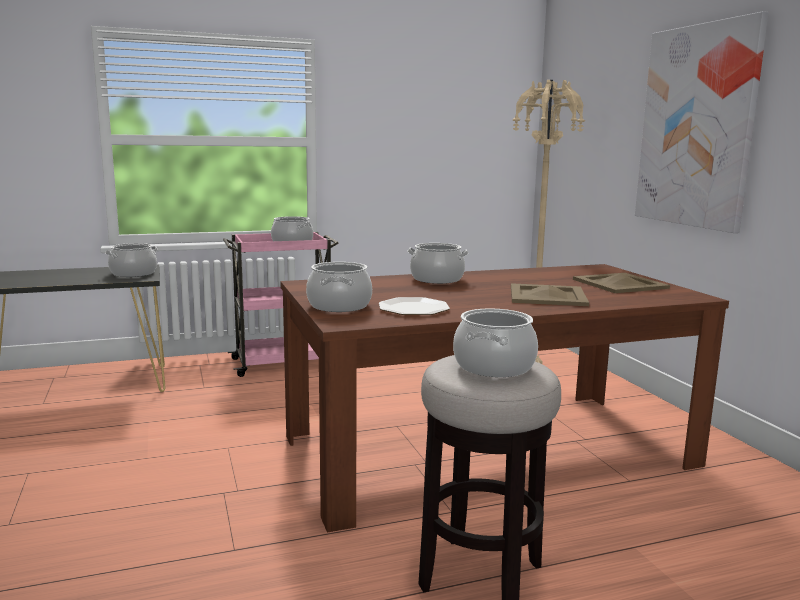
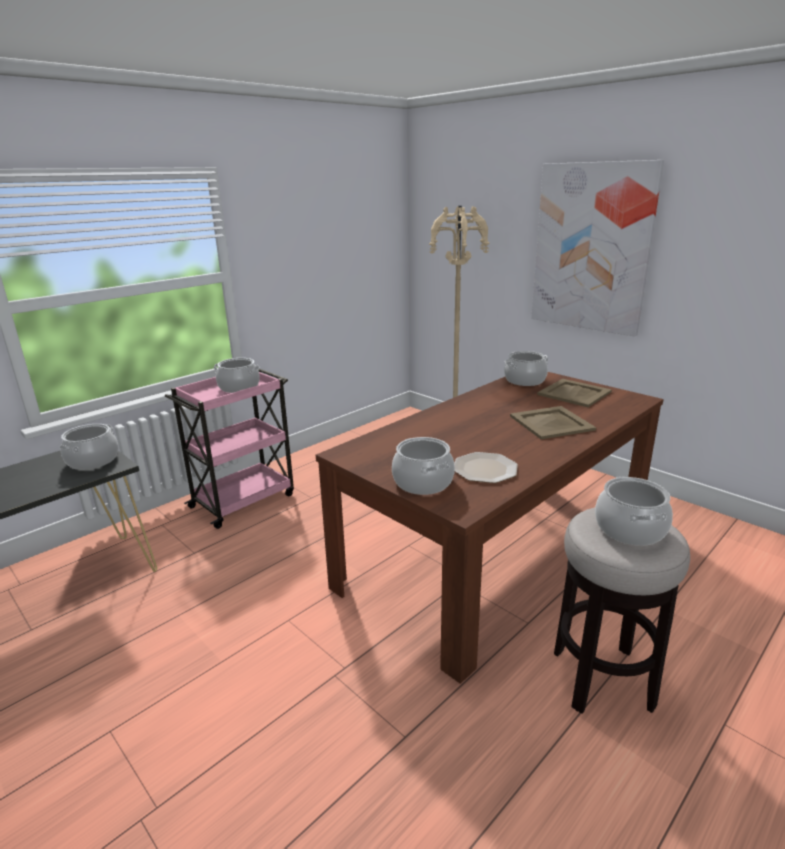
camera: 25 degrees left, 10 degrees up
cooking pot [407,243,469,284] -> cooking pot moved to [504,351,548,386]

